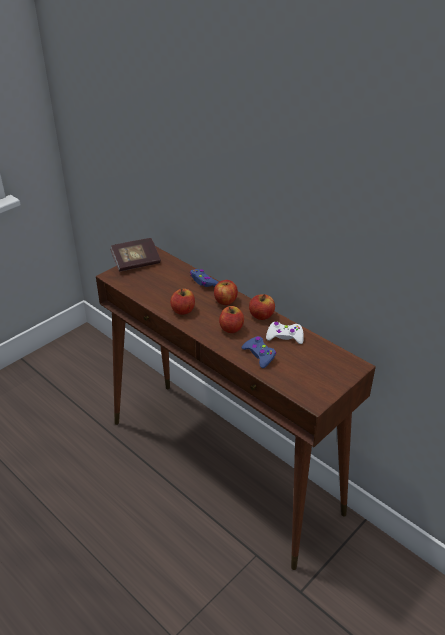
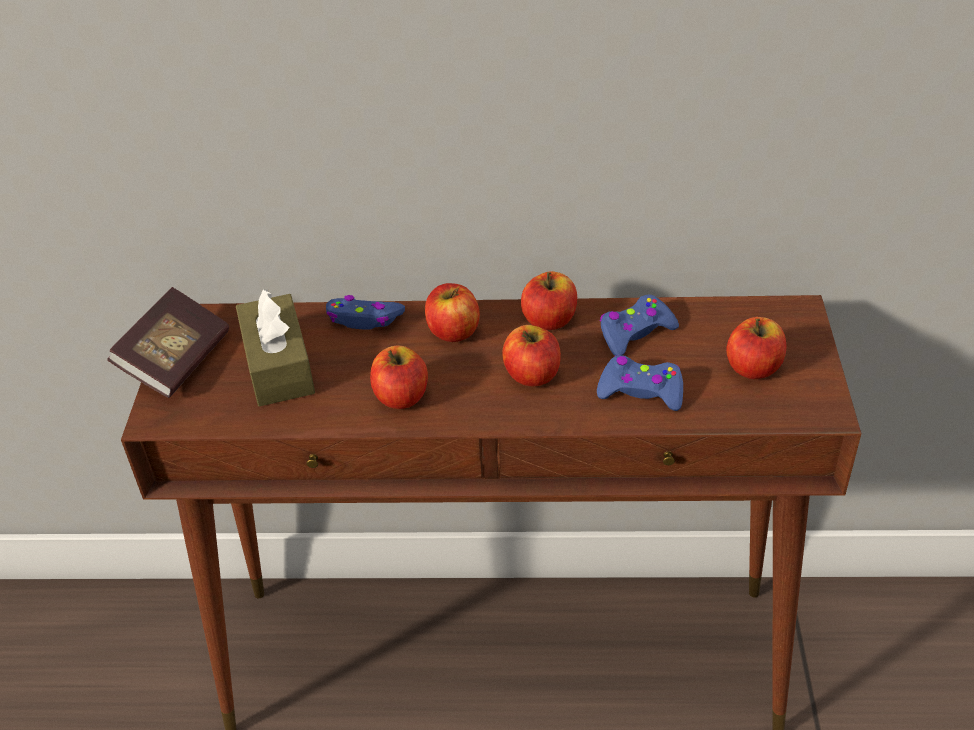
camera: 40 degrees left, 5 degrees up
white game controller [266,322,304,344] -> blue game controller [600,295,679,356]
none -> brown tissue box [236,289,315,407]
none -> apple [726,317,786,379]

